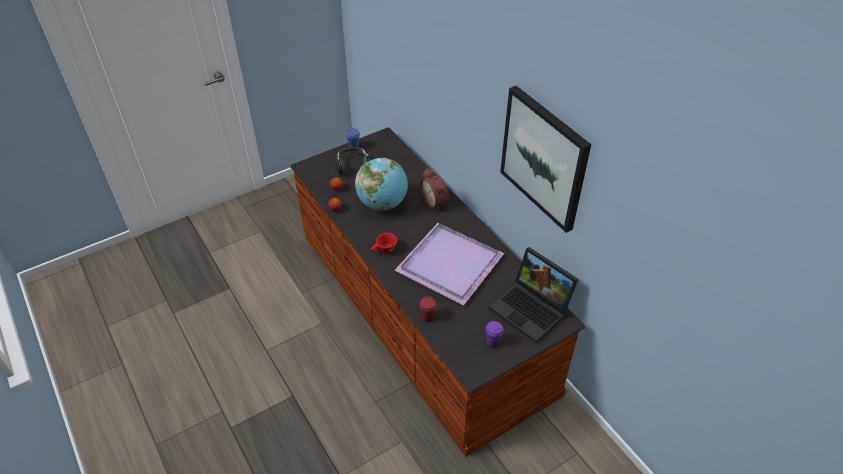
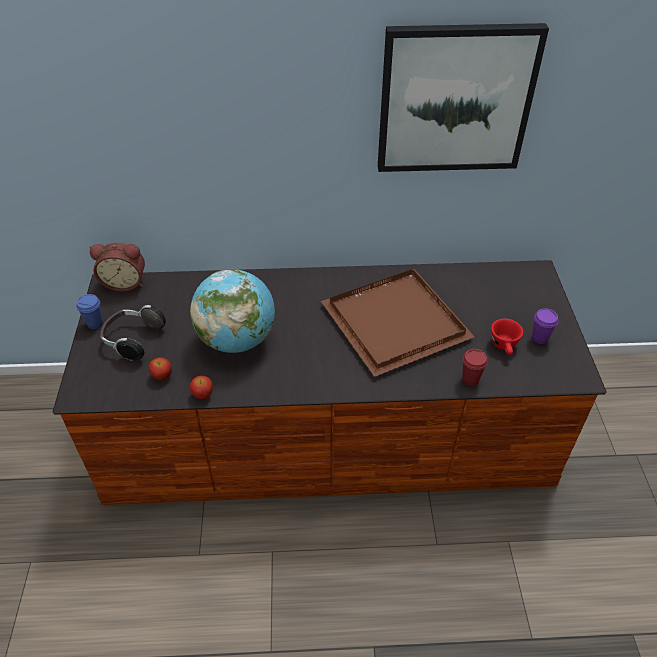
camera: 60 degrees left, 0 degrees up
red cup [371,233,397,254] -> red cup moved to [491,319,523,355]
purple tray [394,223,504,306] -> brown tray [321,269,475,377]
alarm clock [420,168,449,211] -> alarm clock moved to [90,243,145,292]
laptop [489,247,579,344] -> none

